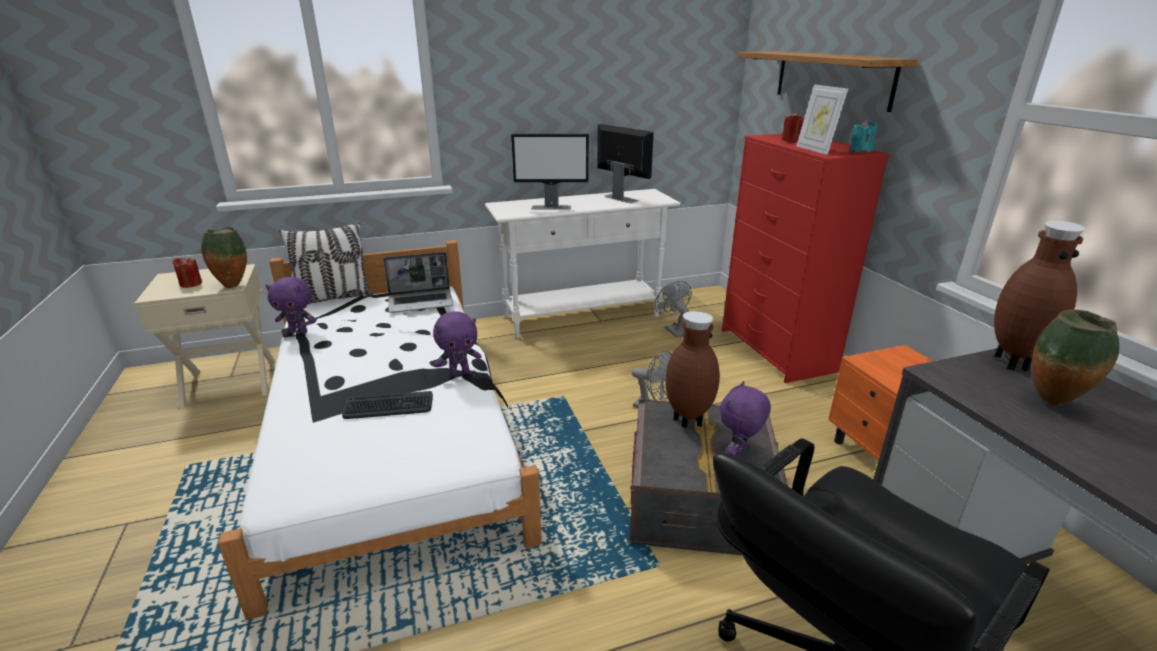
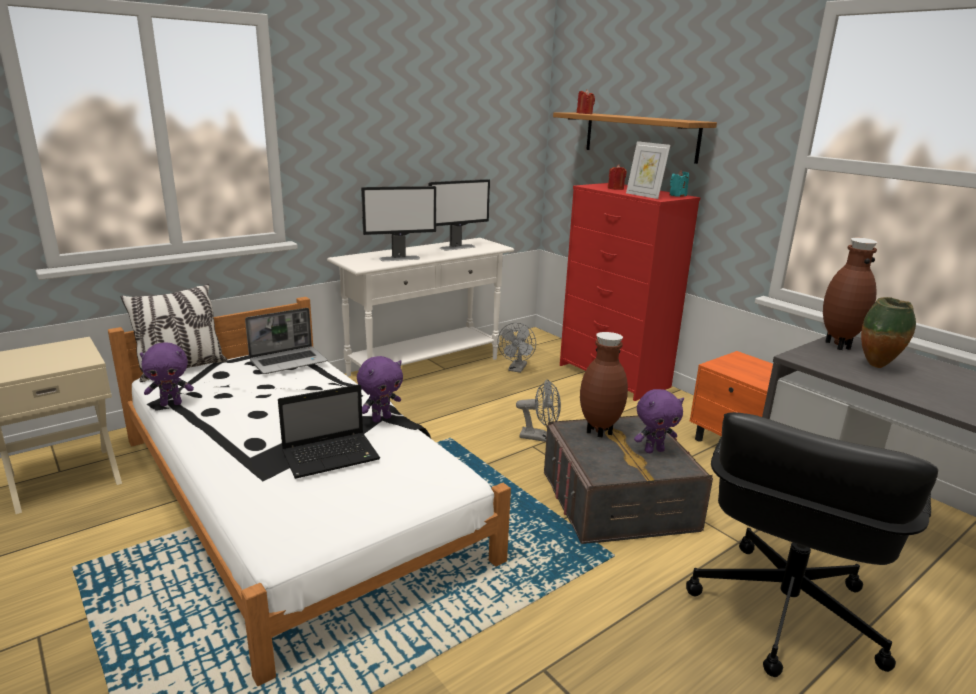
camera: 20 degrees left, 5 degrees down
red candle [172,257,202,288] -> red candle moved to [577,90,595,114]
vase [201,226,247,288] -> none
keyboard [342,391,433,419] -> laptop [278,384,380,479]
monitor [597,124,654,203] -> monitor turned 120 degrees clockwise [429,179,490,251]
grey fan [655,281,692,337] -> grey fan turned 120 degrees counterclockwise [498,323,536,373]
purple plush toy [720,381,771,457] -> purple plush toy turned 120 degrees counterclockwise [634,389,684,453]

